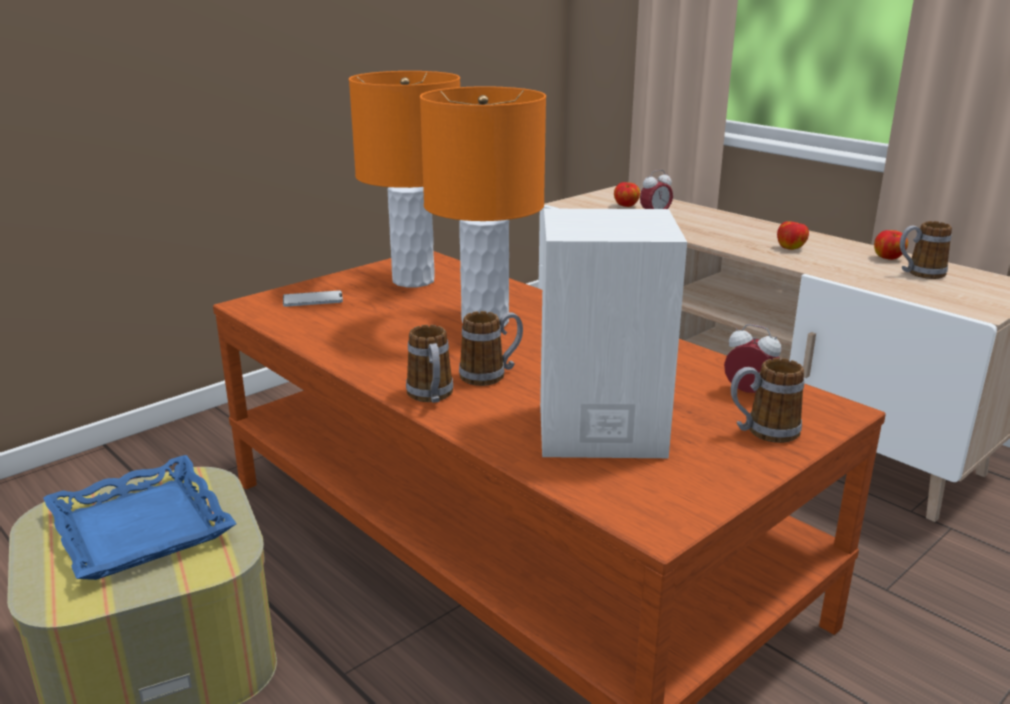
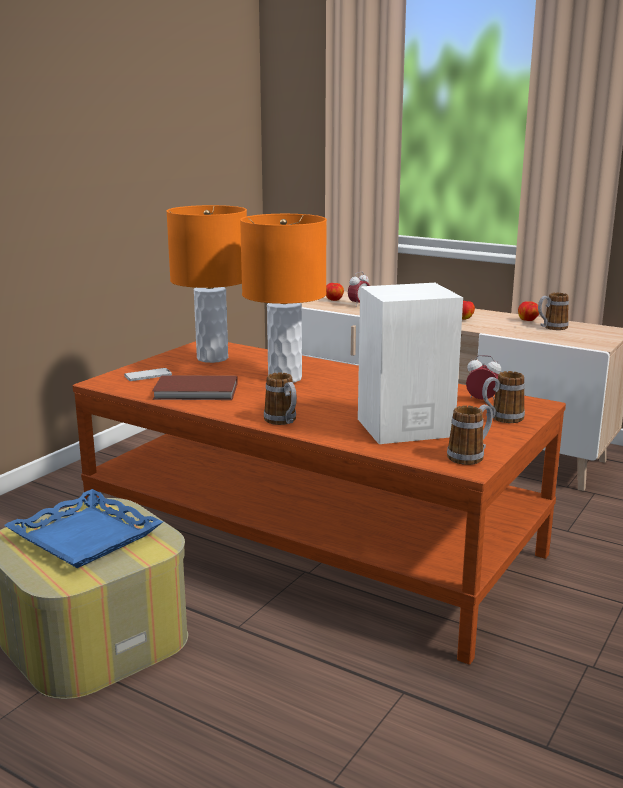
camera: 15 degrees left, 5 degrees down
mug [459,311,523,386] -> mug moved to [447,405,493,465]
none -> brown book [152,375,238,400]

